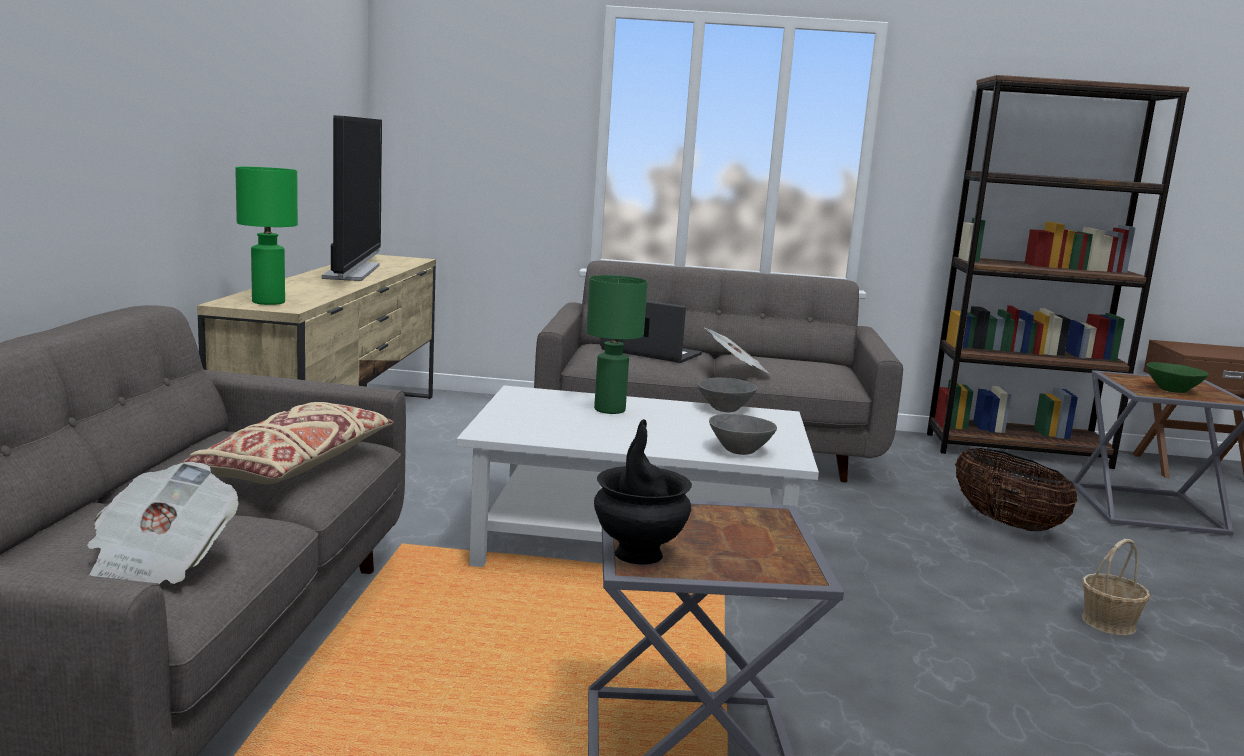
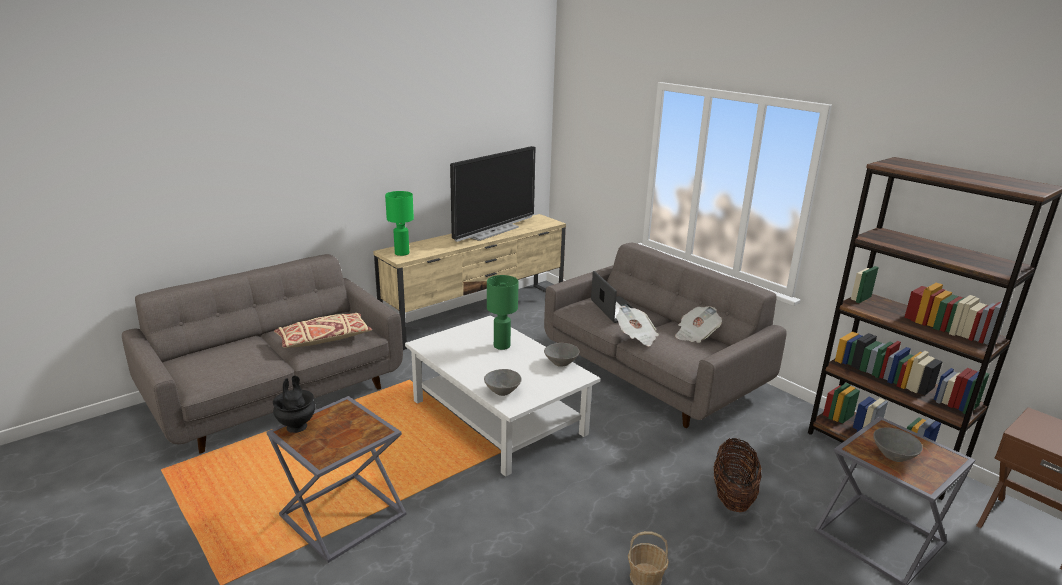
camera: 45 degrees right, 10 degrees up
newspaper [87,462,239,584] -> newspaper moved to [675,306,722,343]
green bowl [1147,362,1209,393] -> grey bowl [873,428,923,462]

